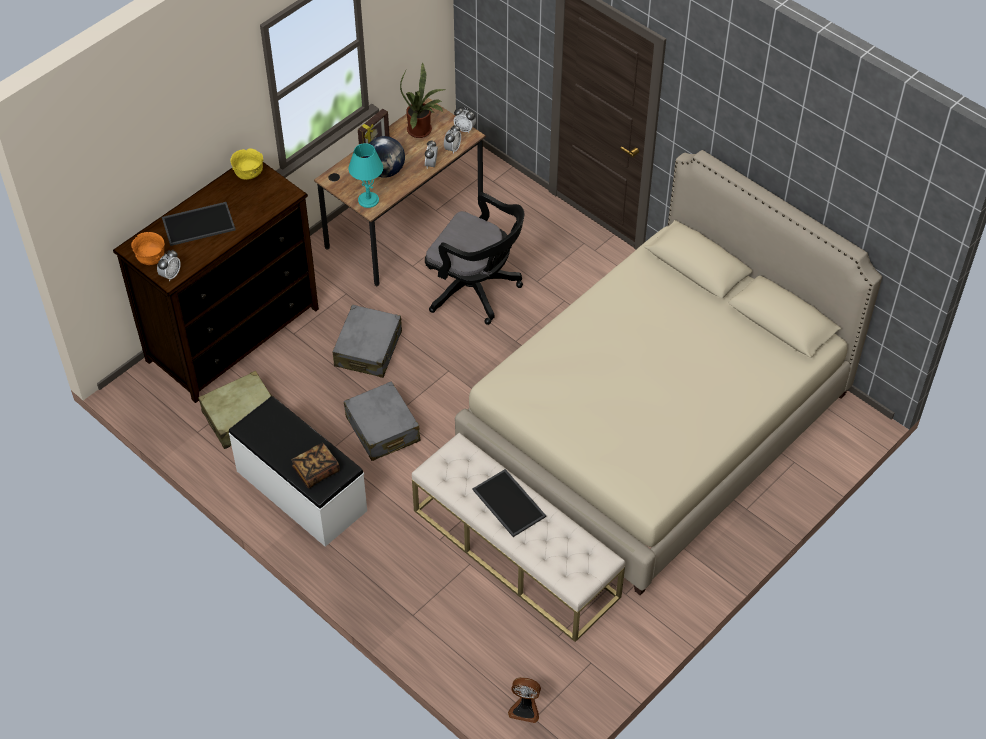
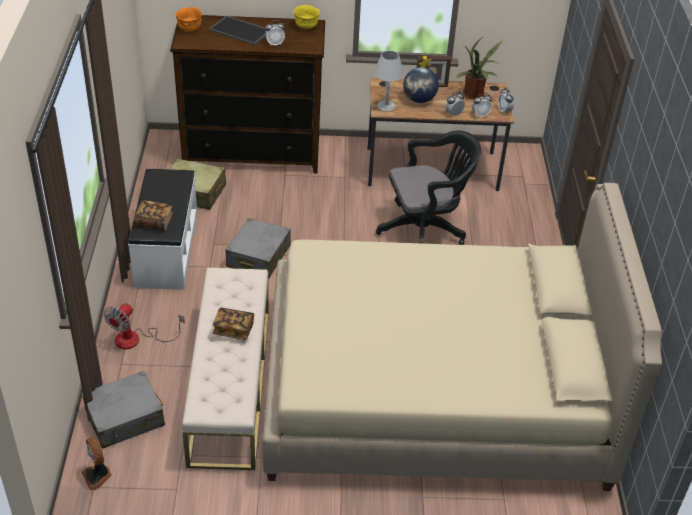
camera: 45 degrees right, 10 degrees down
alarm clock [157,250,181,281] -> alarm clock moved to [265,20,285,46]
grey suitcase [333,305,402,378] -> grey suitcase moved to [82,371,165,449]
turquoise table lamp [349,143,383,208] -> grey table lamp [374,50,404,112]
black office chair [425,192,524,325] -> black office chair turned 90 degrees counterclockwise [376,131,481,245]
tray [473,469,546,537] -> book [213,308,254,340]
none -> fan [104,303,185,349]

